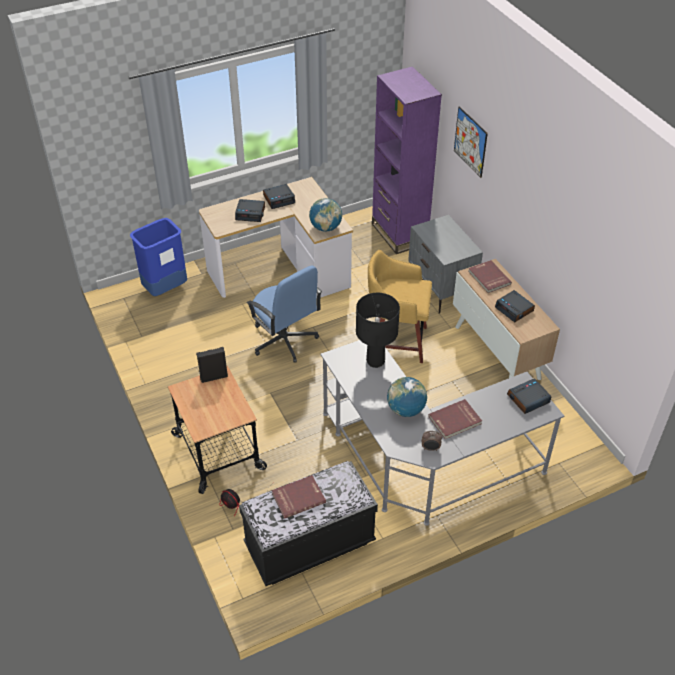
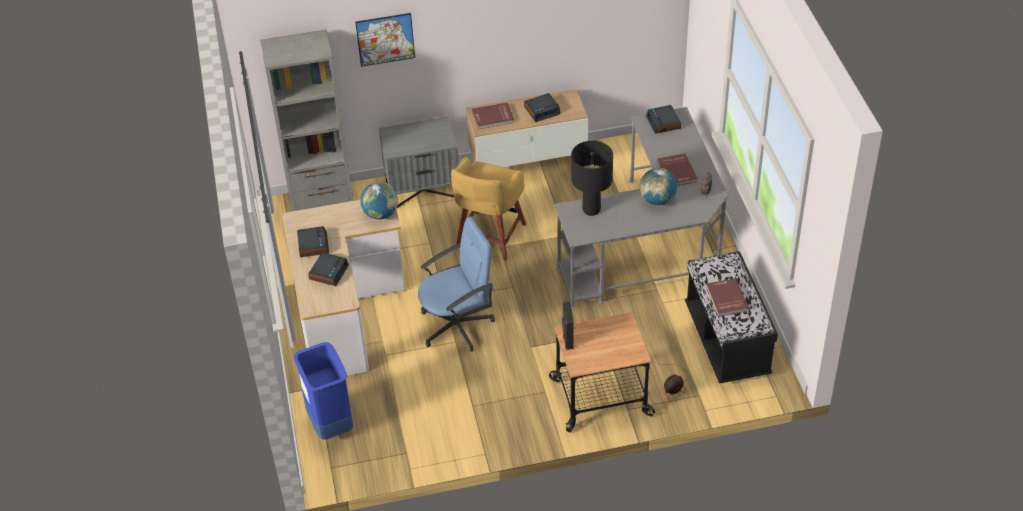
camera: 75 degrees left, 0 degrees up
purple bookcase [372,66,442,254] -> grey bookcase [261,29,353,211]

